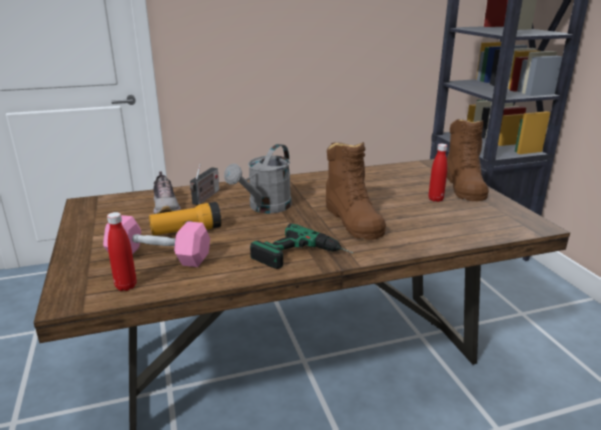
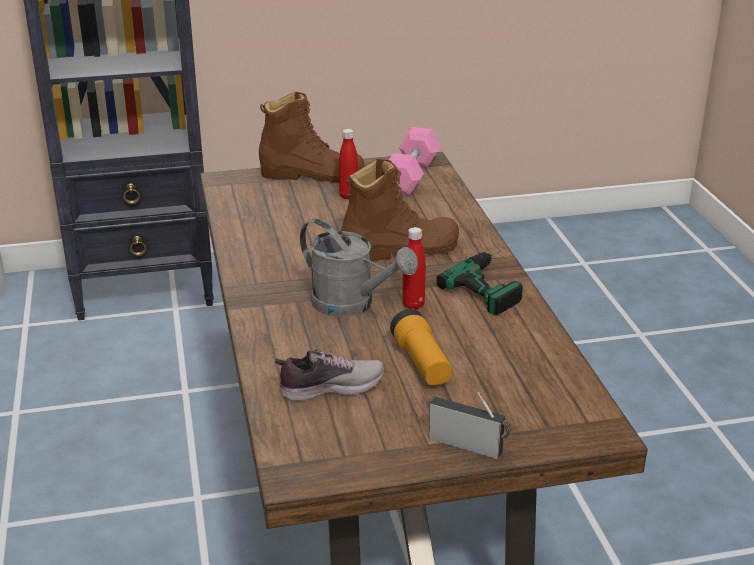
camera: 85 degrees left, 5 degrees up
pink dumbbell [103,215,210,267] -> pink dumbbell moved to [389,127,441,195]
red bottle [107,212,137,291] -> red bottle moved to [402,227,426,310]
radio [190,163,219,205] -> radio moved to [429,392,511,459]

